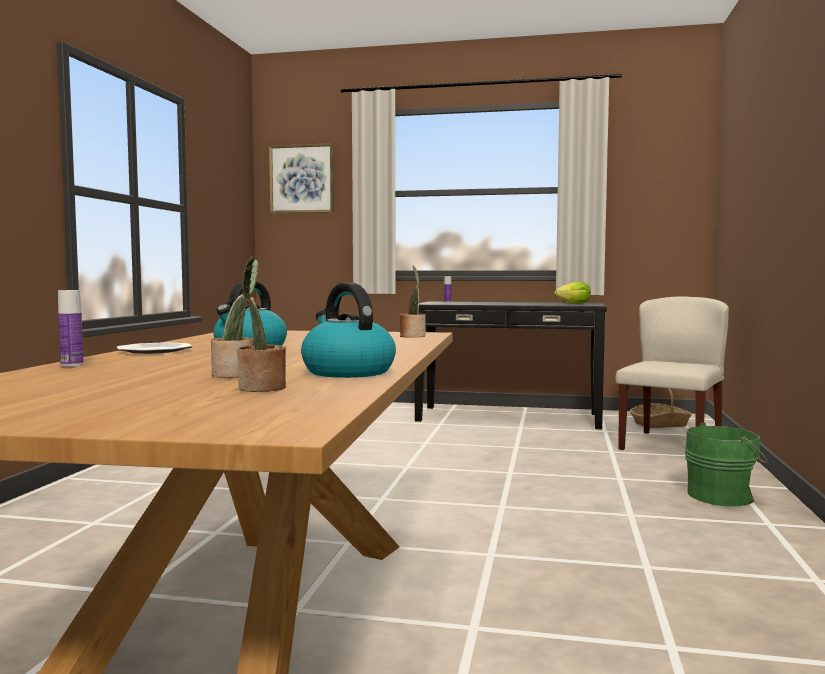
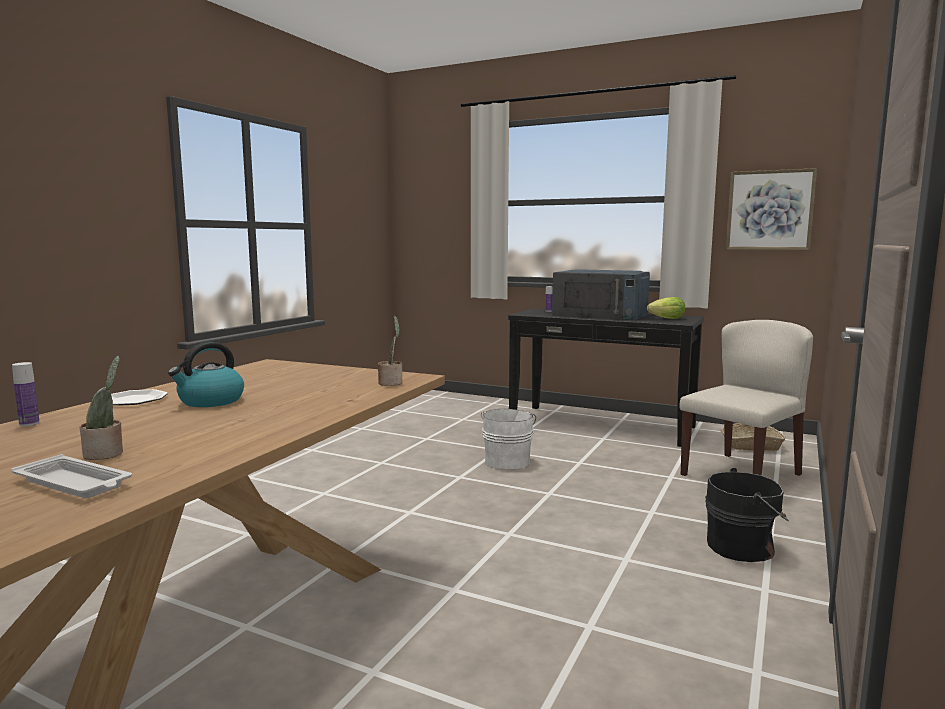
camera: 15 degrees right, 5 degrees up
potted plant [237,257,286,392] -> white tray [11,454,132,498]
picture [269,143,334,213] -> picture moved to [726,168,817,250]
kettle [301,282,396,378] -> none
green bucket [685,422,768,506] -> black bucket [705,468,789,562]
none -> white bucket [481,409,536,469]
none -> blue microwave [552,269,650,320]

